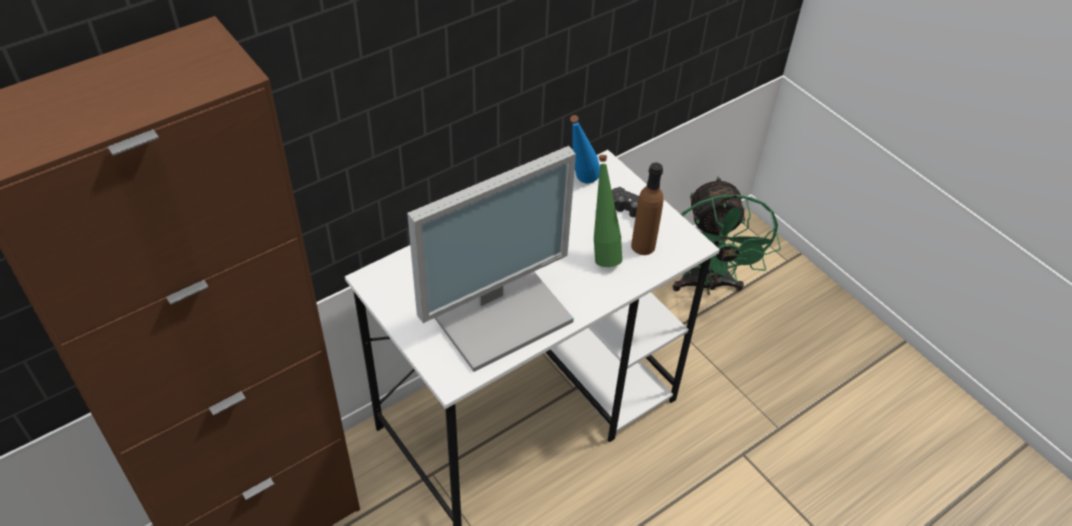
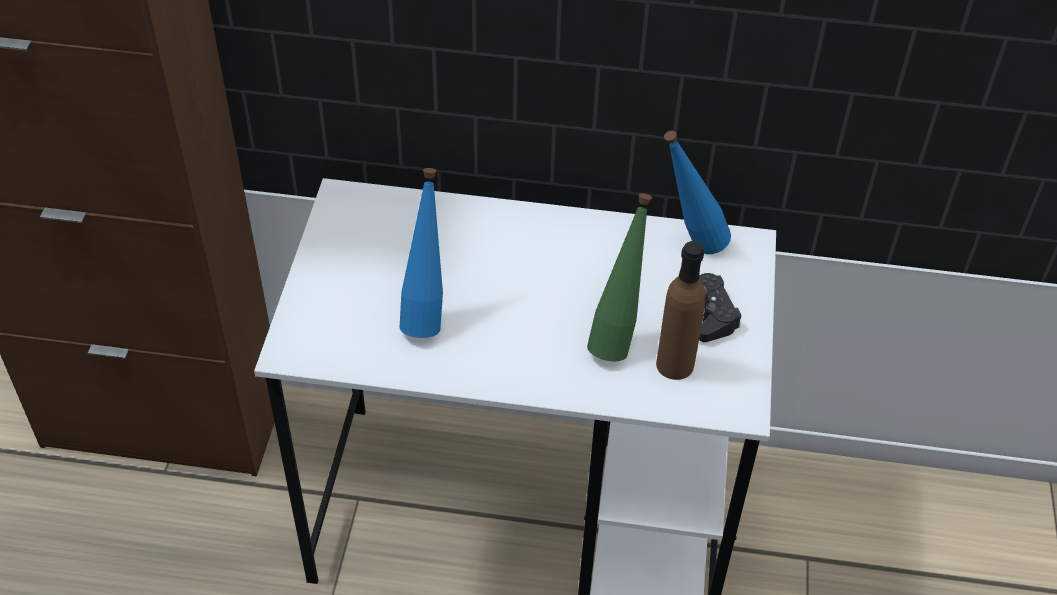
camera: 45 degrees right, 0 degrees up
monitor [407,146,576,372] -> blue bottle [399,168,443,338]
green fan [673,176,781,295] -> none

